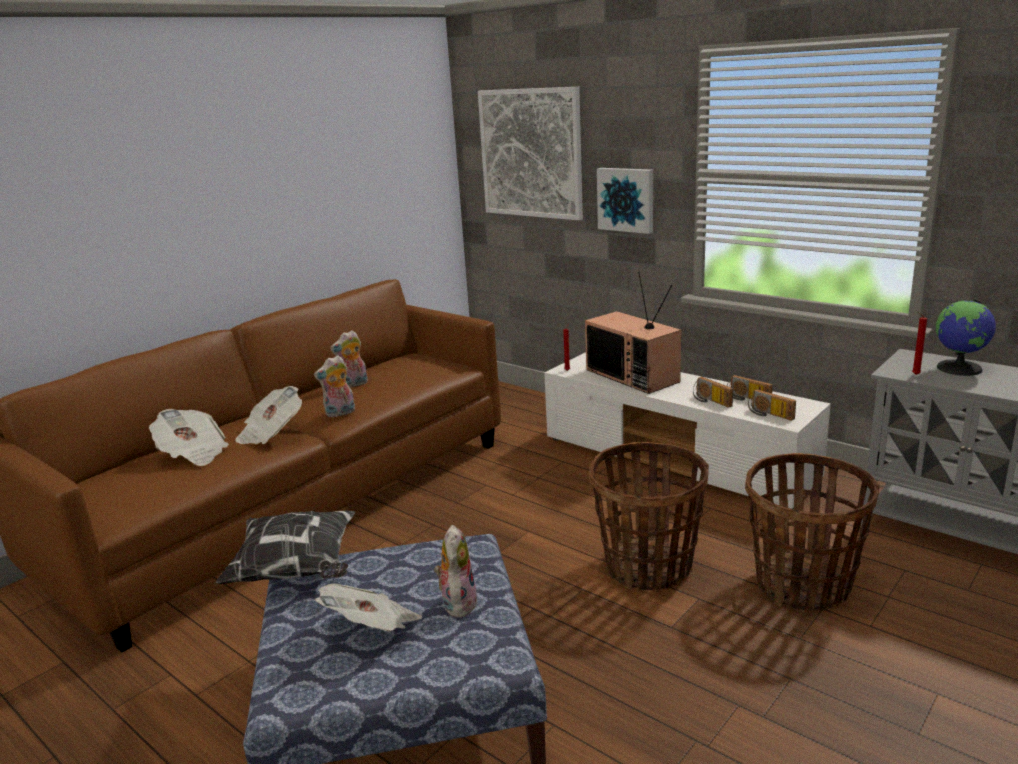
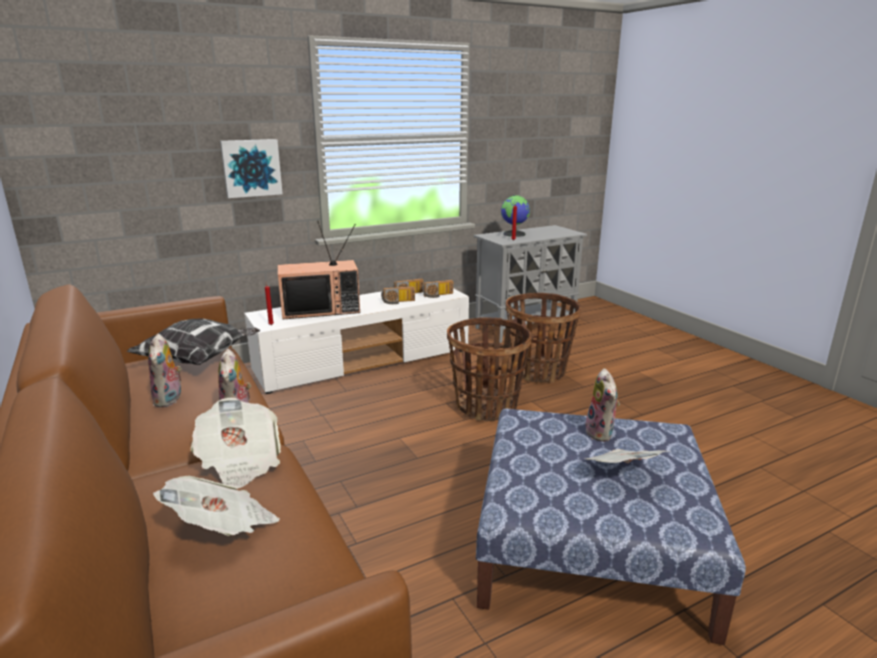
camera: 70 degrees left, 0 degrees up
pillow [215,510,355,584] -> pillow moved to [126,318,260,365]
plush toy [434,525,478,618] -> plush toy turned 120 degrees counterclockwise [585,368,620,442]
picture [478,87,583,220] -> none

